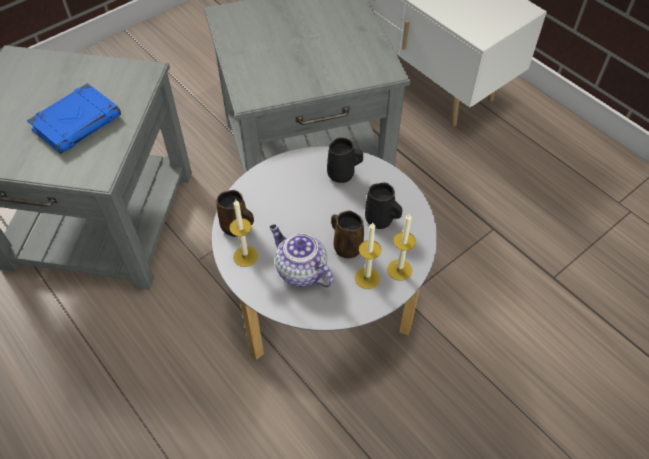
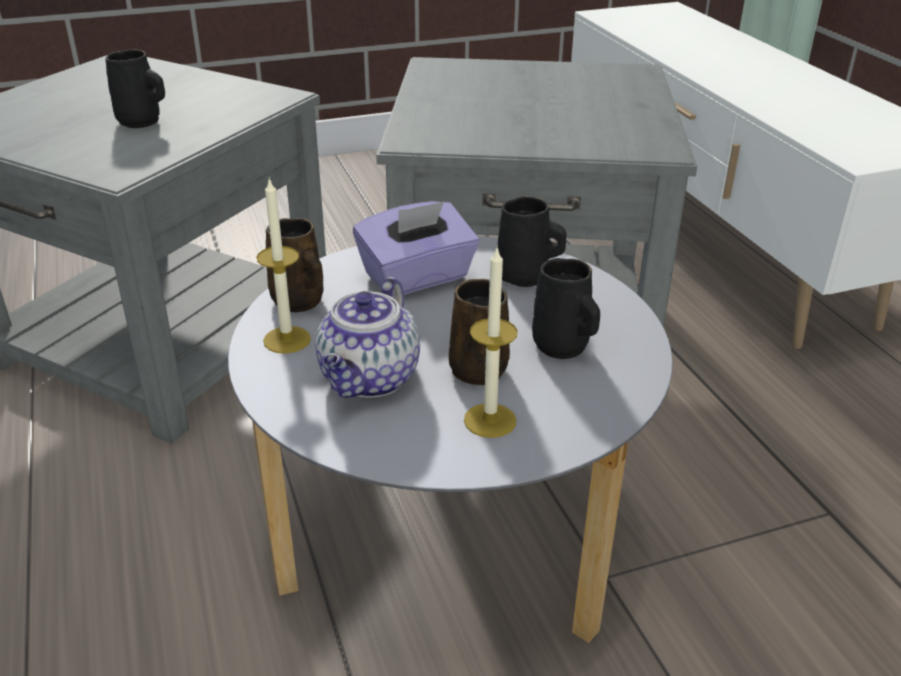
camera: 20 degrees right, 20 degrees down
blue book [27,83,121,154] -> black mug [105,49,165,128]
teapot [270,224,334,287] -> teapot turned 135 degrees counterclockwise [316,277,420,398]
candle [387,213,416,281] -> none
none -> purple tissue box [353,201,479,297]

